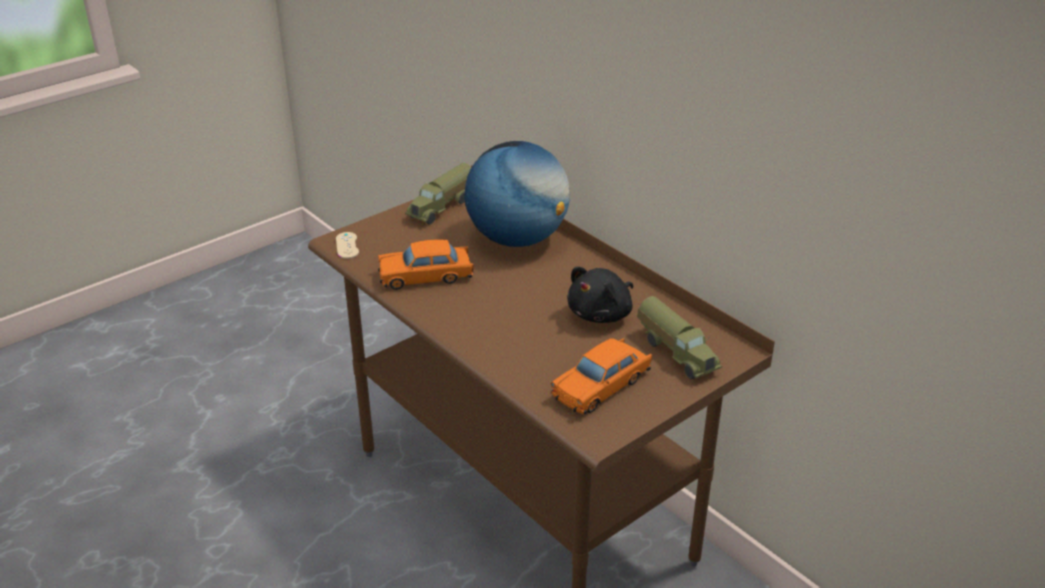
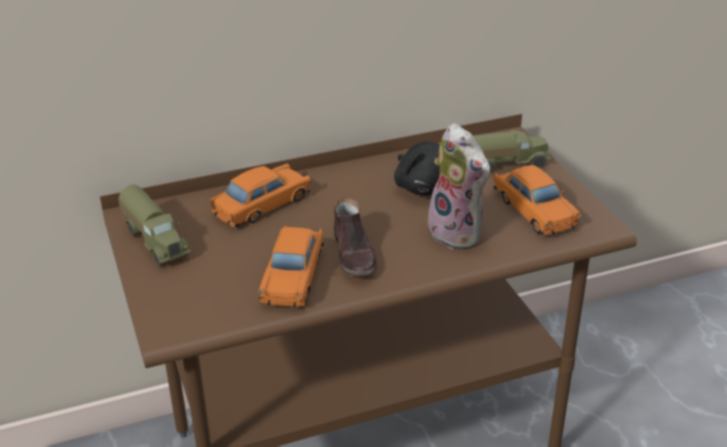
camera: 70 degrees left, 0 degrees up
beige game controller [336,232,359,259] -> none
globe [464,141,570,247] -> orange toy car [210,163,311,227]
none -> brown shoe [334,198,377,276]
none -> plush toy [428,123,490,250]

